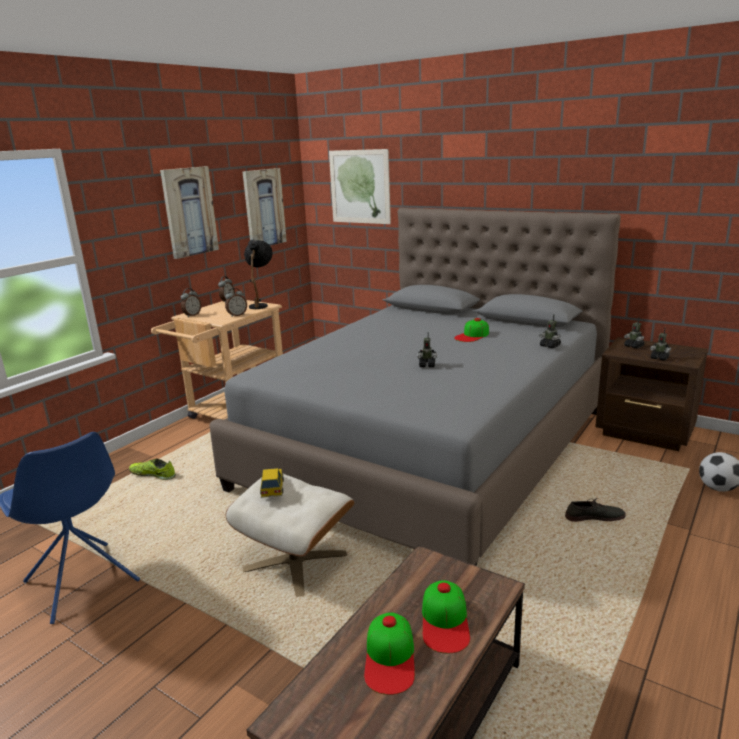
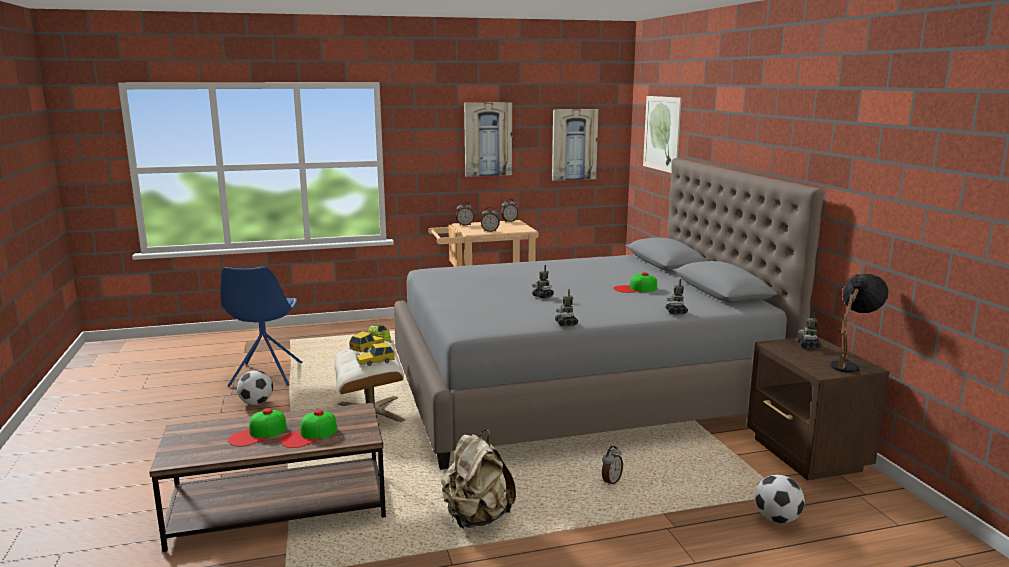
camera: 40 degrees right, 5 degrees down
black table lamp [244,240,273,309] -> black table lamp moved to [830,274,888,373]
grey shoe [565,498,626,522] -> alarm clock [602,446,623,485]
toy robot [650,328,671,361] -> toy robot moved to [555,289,578,326]
none -> football [237,370,273,405]
none -> toy car [356,343,395,366]
none -> beige backpack [441,430,516,528]

